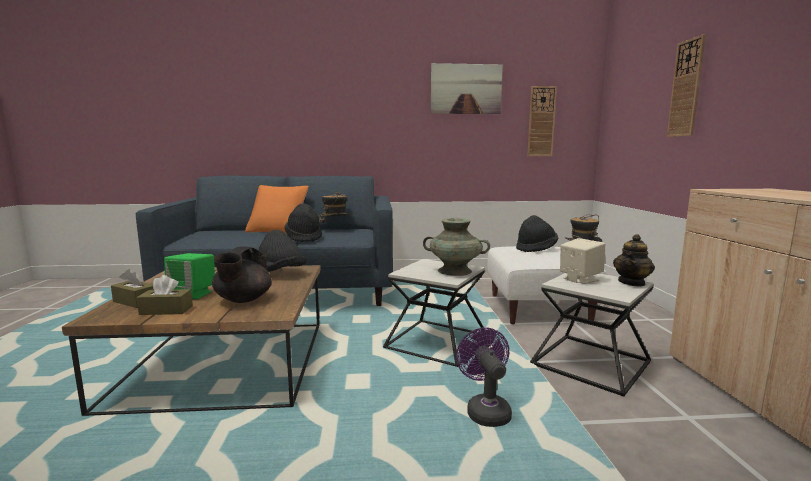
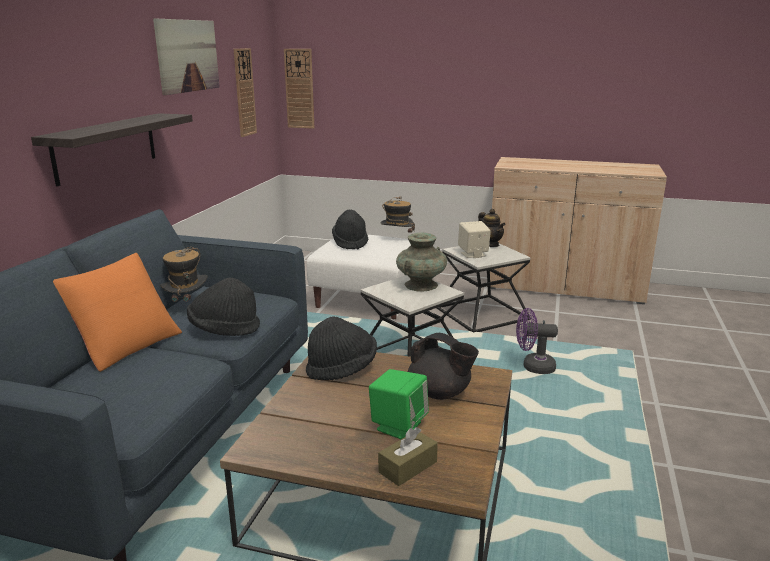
camera: 70 degrees left, 10 degrees up
brown tissue box [137,275,193,315] -> none
wall clock [667,34,706,137] -> wall clock moved to [284,49,314,129]
none -> shelf [31,113,193,186]

